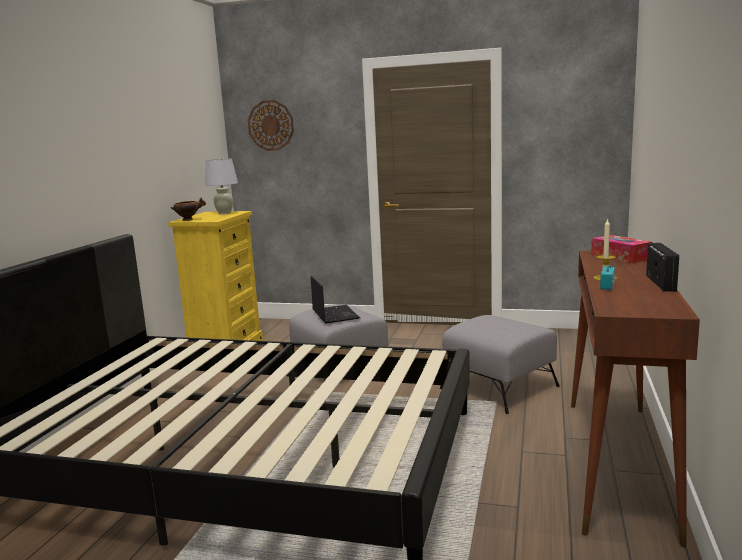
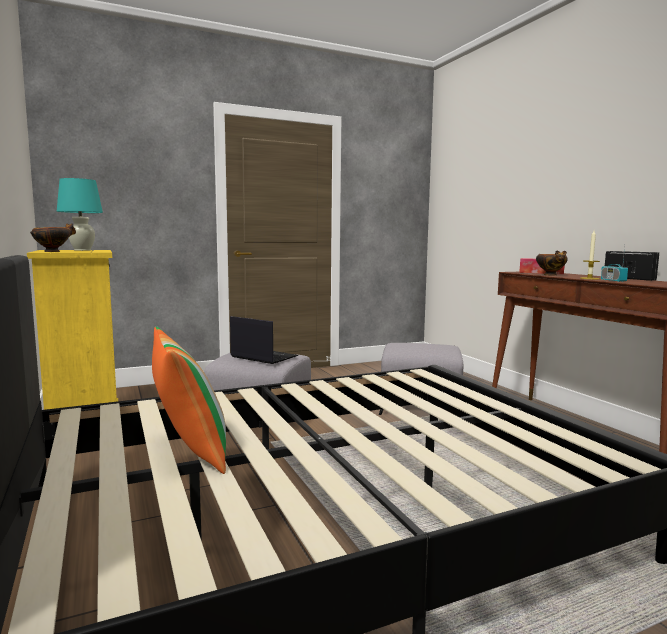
camera: 40 degrees left, 5 degrees down
white table lamp [205,158,238,215] -> turquoise table lamp [57,178,103,251]
wall clock [248,100,294,151] -> none
none -> pillow [152,326,226,474]
none -> bowl [536,251,568,276]

